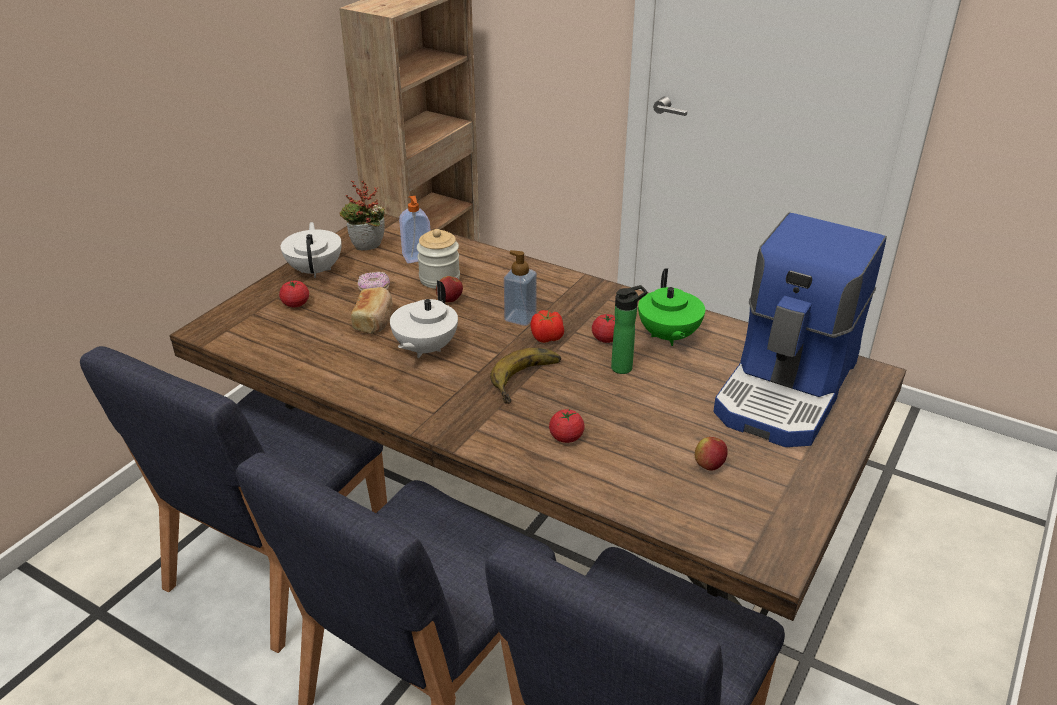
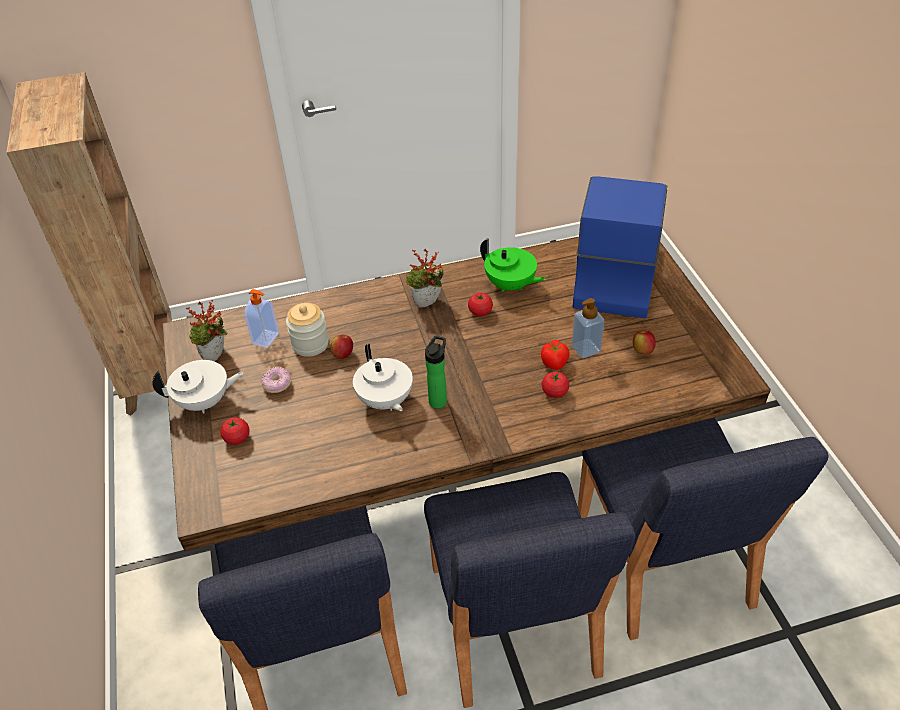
camera: 45 degrees left, 10 degrees up
white teapot [281,222,342,278] -> white teapot turned 135 degrees clockwise [152,360,244,413]
bread [351,287,393,334] -> none
banana [490,348,561,404] -> none
soap dispenser [504,250,537,326] -> soap dispenser moved to [572,298,605,358]
tomato [531,310,564,343] -> tomato moved to [541,340,570,370]
bottle [611,285,647,374] -> bottle moved to [425,336,447,409]
coffee machine [714,212,887,447] -> coffee machine turned 150 degrees counterclockwise [573,176,667,318]
none -> potted plant [406,249,444,307]

